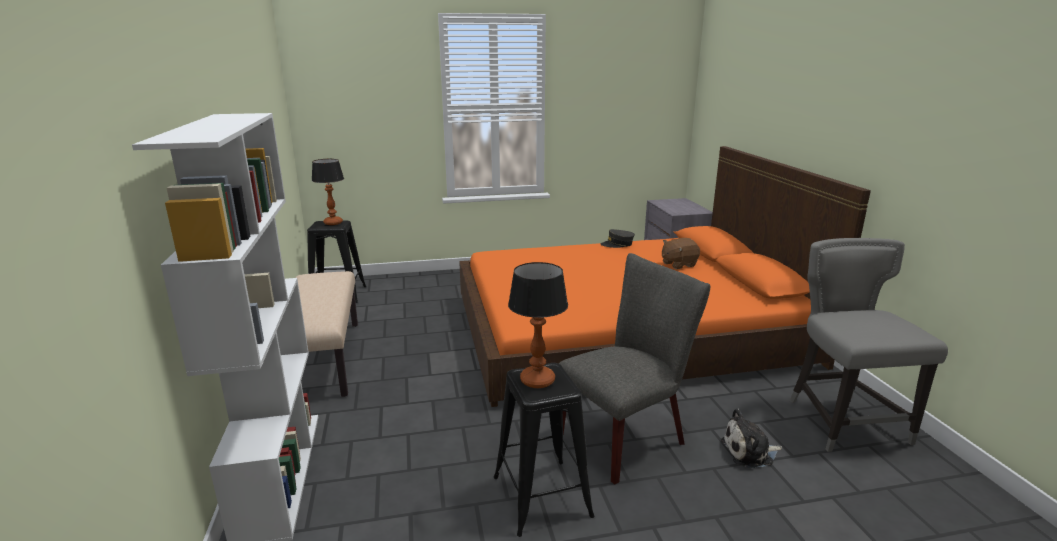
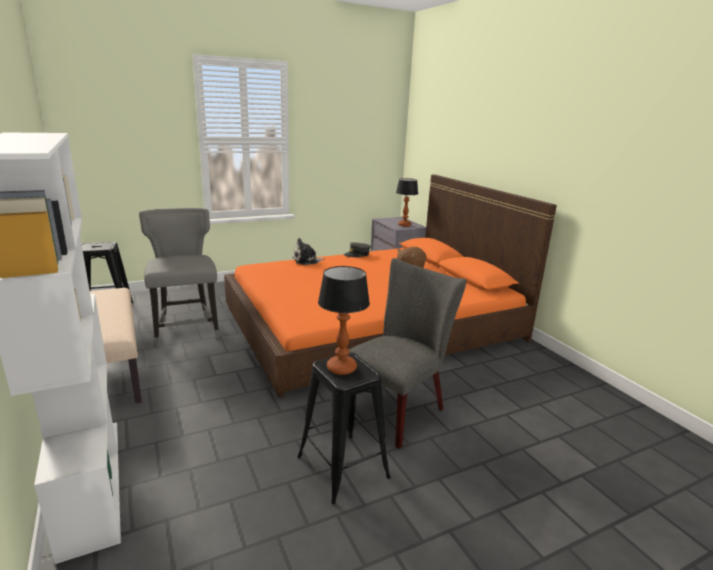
camera: 15 degrees left, 0 degrees up
table lamp [312,159,344,225] -> table lamp moved to [396,178,418,226]
plush toy [721,409,782,468] -> plush toy moved to [293,238,325,265]
grey chair [790,238,948,452] -> grey chair moved to [139,208,219,346]

